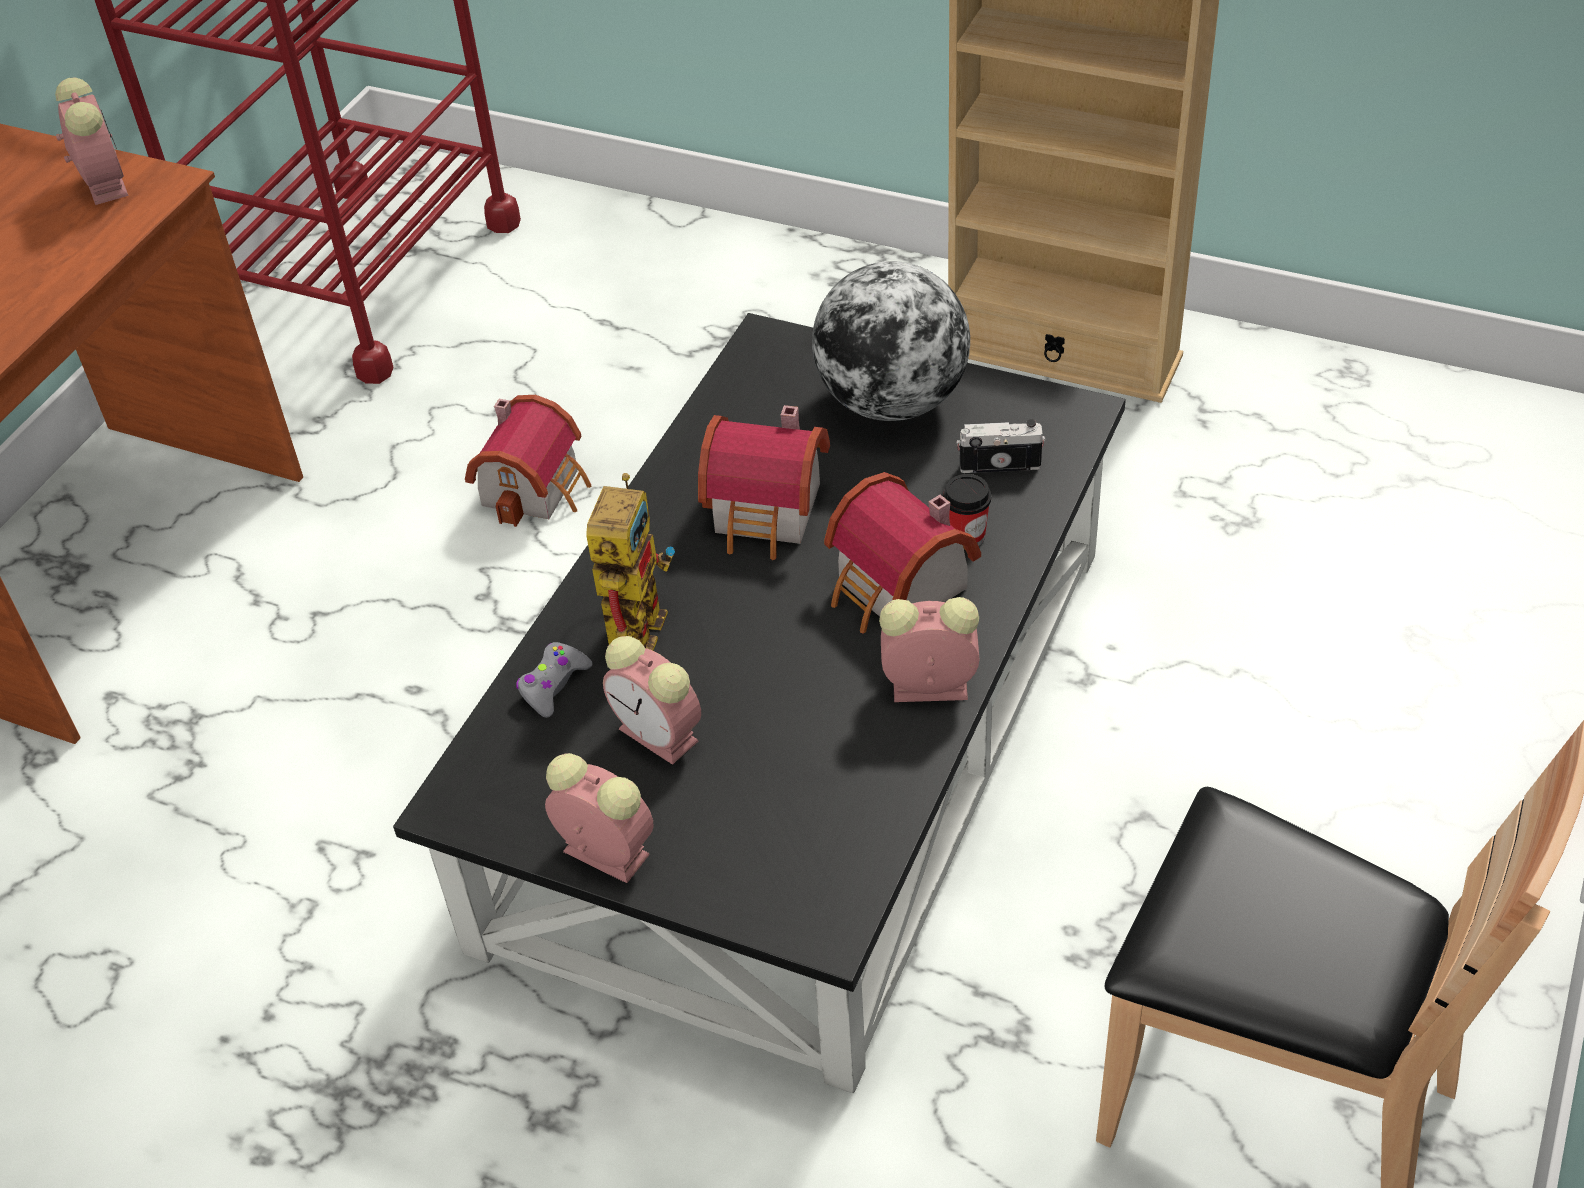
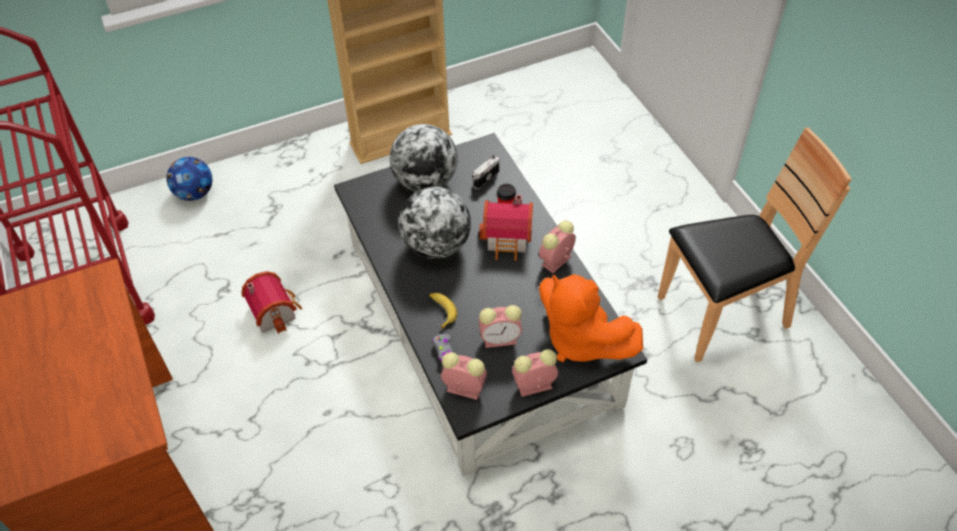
camera: 50 degrees left, 5 degrees up
alarm clock [55,77,129,205] -> alarm clock moved to [441,352,487,400]
toy robot [586,473,675,650] -> banana [430,293,457,329]
toy house [698,405,830,560] -> globe [399,187,471,259]
none -> football [166,157,212,201]
none -> orange plush toy [539,274,643,362]

